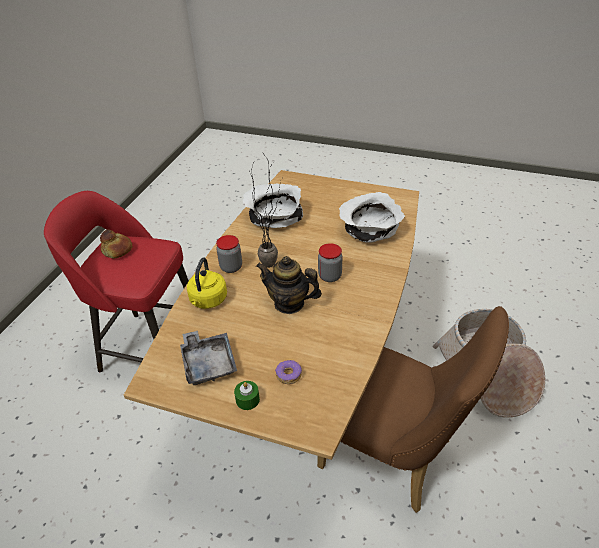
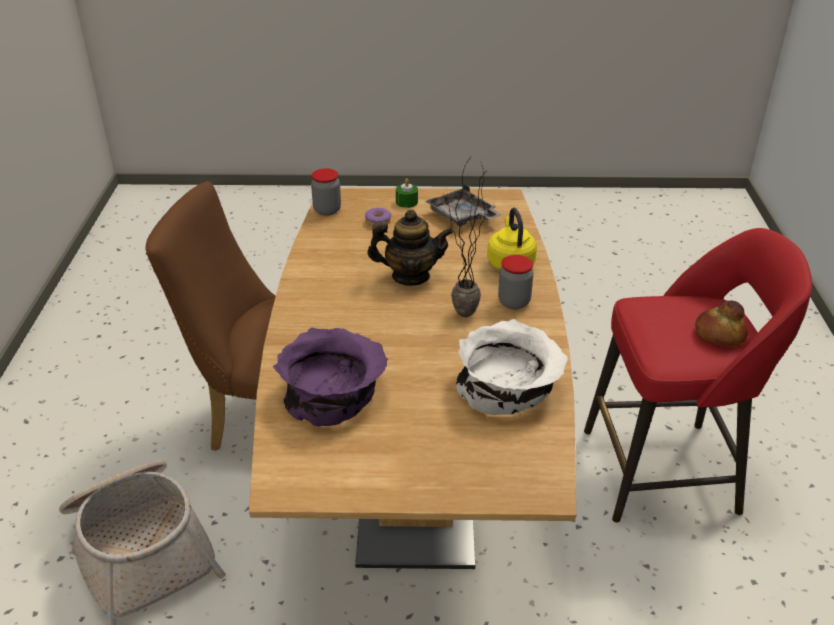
camera: 160 degrees right, 5 degrees down
jar [318,243,342,282] -> jar moved to [311,168,341,216]
white bowl [339,192,405,243] -> purple bowl [273,328,388,426]

